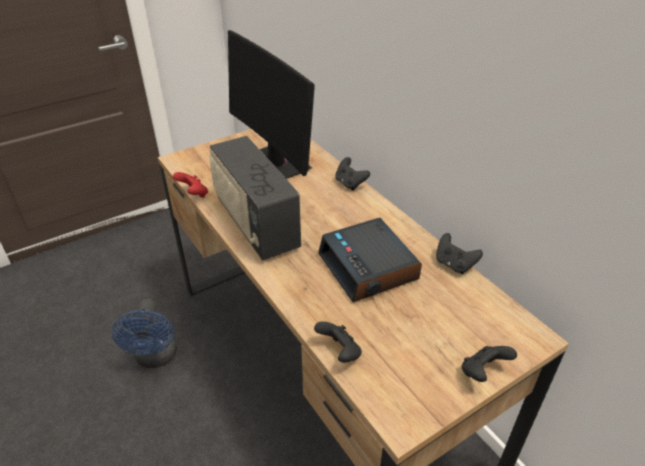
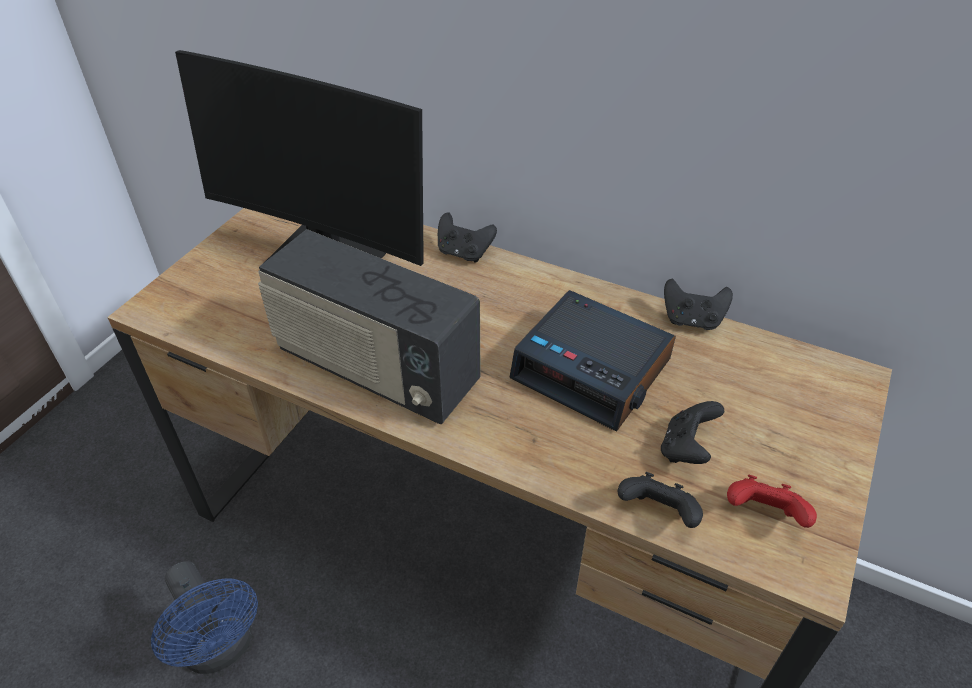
camera: 30 degrees left, 5 degrees up
red game controller [173,172,208,198] -> red game controller moved to [727,475,817,528]
black game controller [462,346,517,382] -> black game controller moved to [661,401,724,464]

